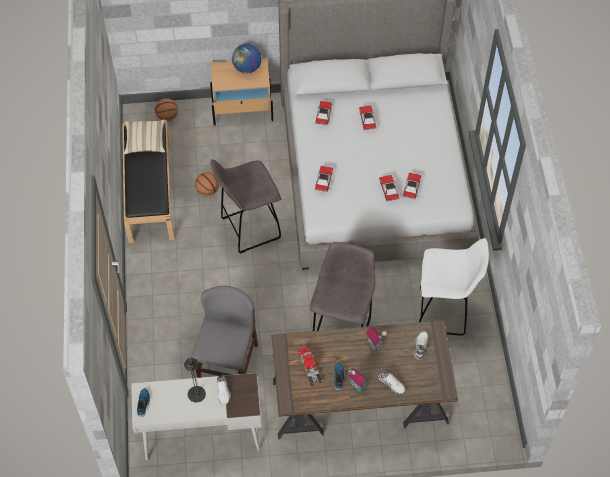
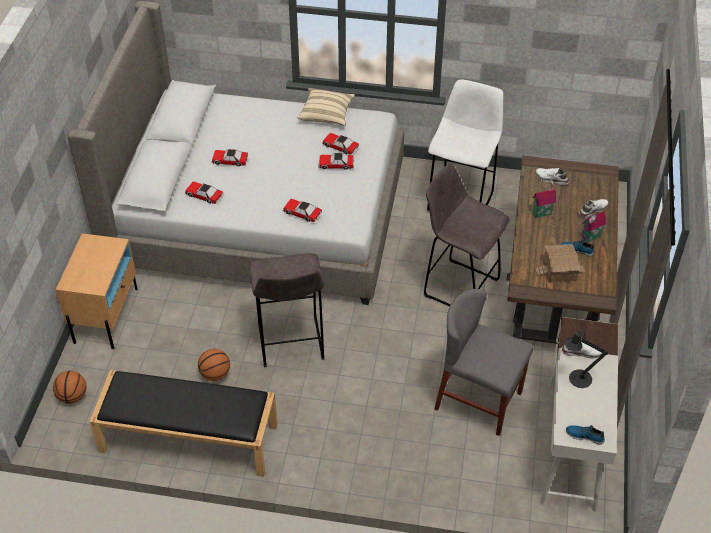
camera: 75 degrees left, 10 degrees down
beige pillow [124,120,165,154] -> beige pillow moved to [298,88,355,125]
globe [232,44,262,74] -> none
toy truck [298,346,322,386] -> toy house [535,244,585,282]

